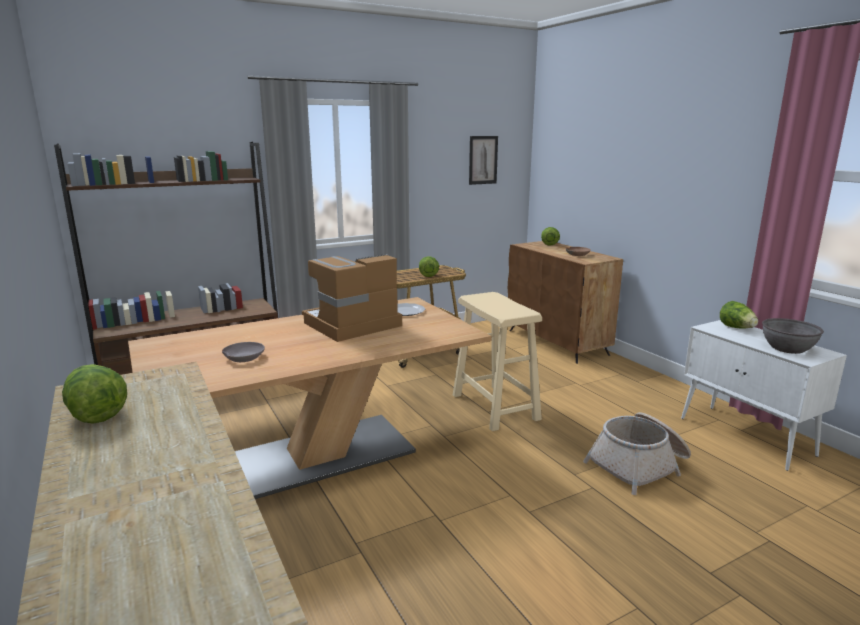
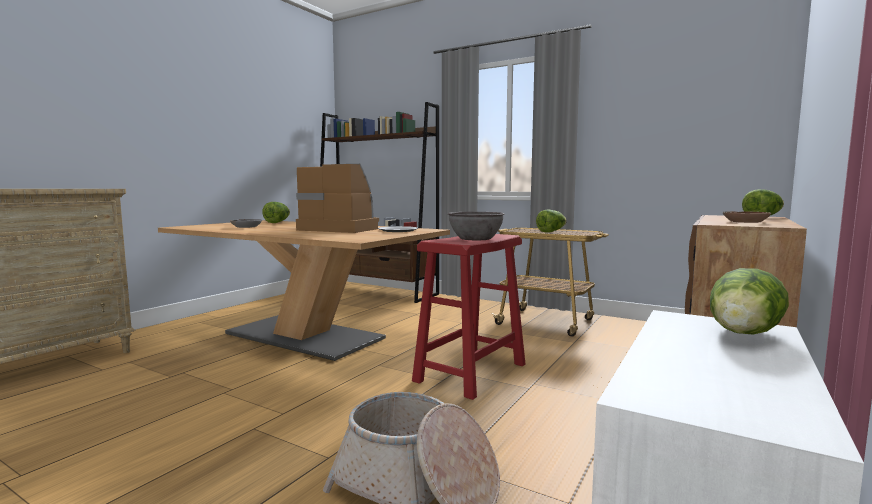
camera: 60 degrees right, 10 degrees down
lettuce [62,364,127,424] -> lettuce moved to [262,202,290,223]
beige stool [453,292,542,431] -> red stool [412,234,525,400]
picture [469,136,498,185] -> none
grey bowl [762,318,824,354] -> grey bowl moved to [448,212,505,240]

